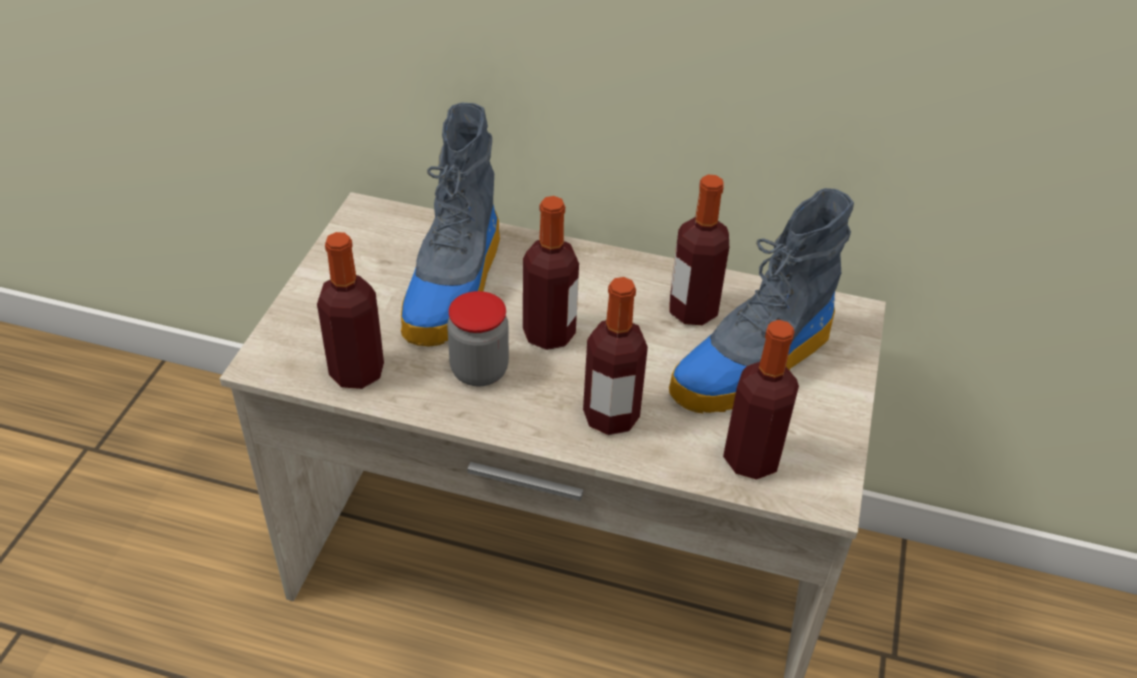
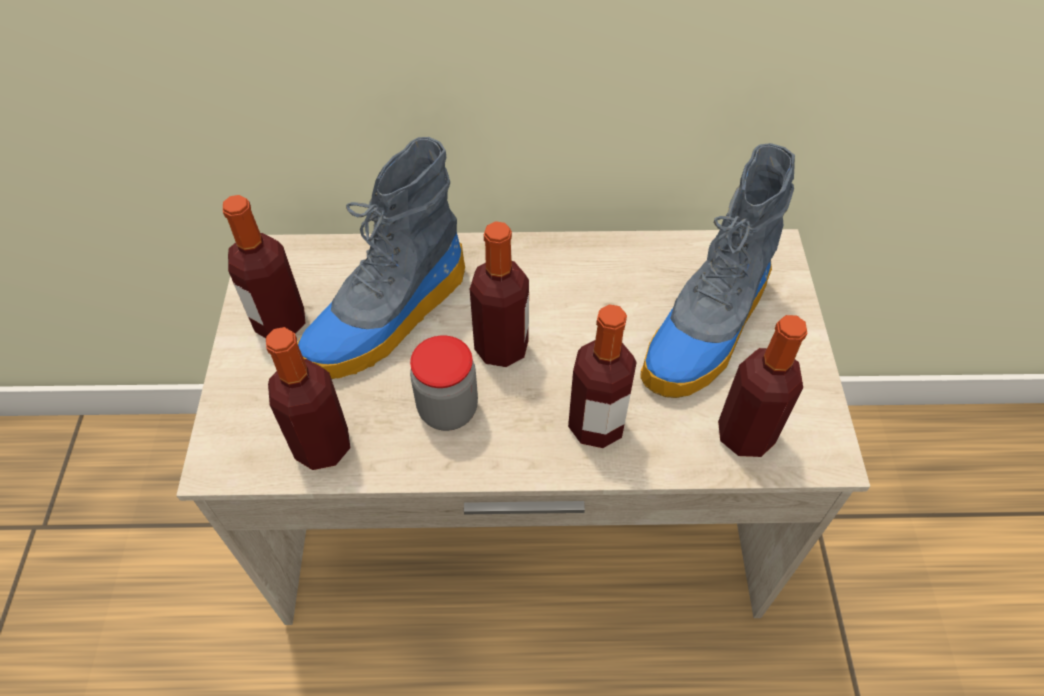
camera: 15 degrees left, 10 degrees up
boot [401,103,500,347] -> boot turned 45 degrees clockwise [297,137,465,379]
bottle [669,175,729,325] -> bottle moved to [223,195,306,338]

